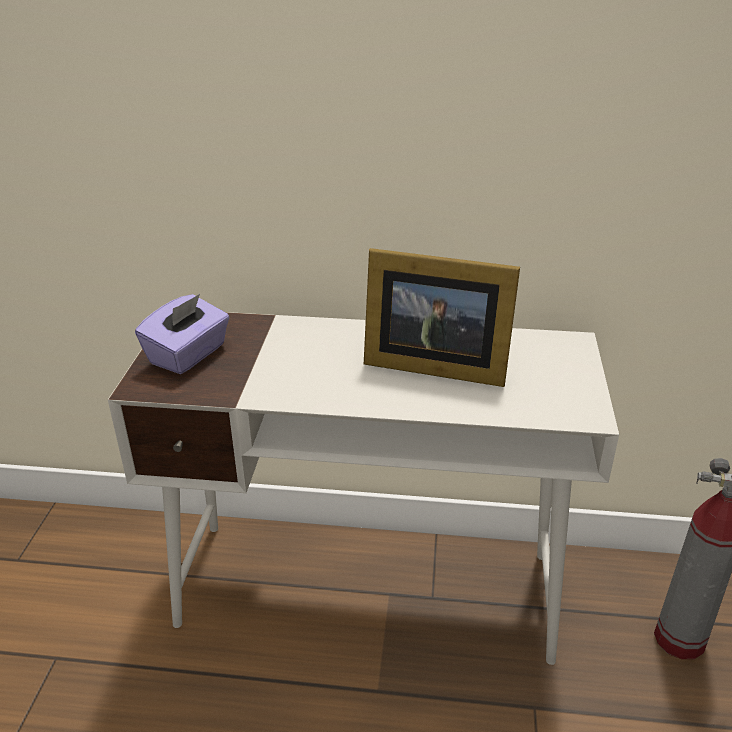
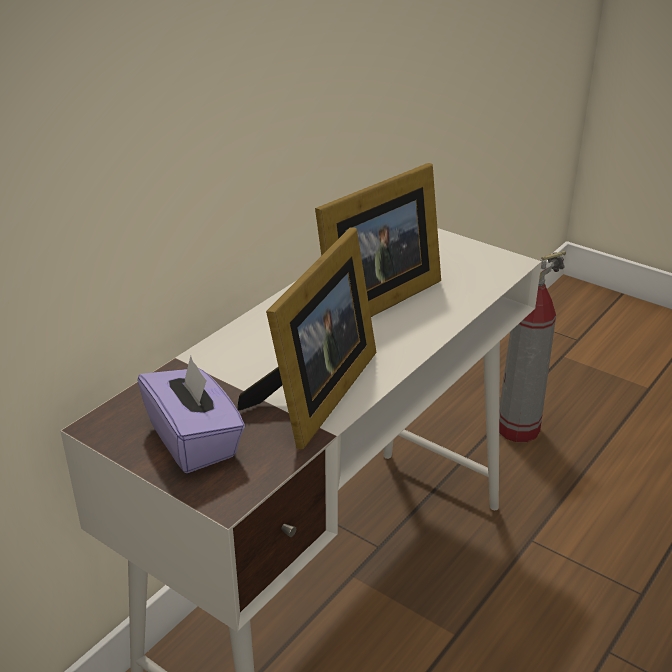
camera: 60 degrees left, 0 degrees up
none -> picture frame [237,227,377,449]

